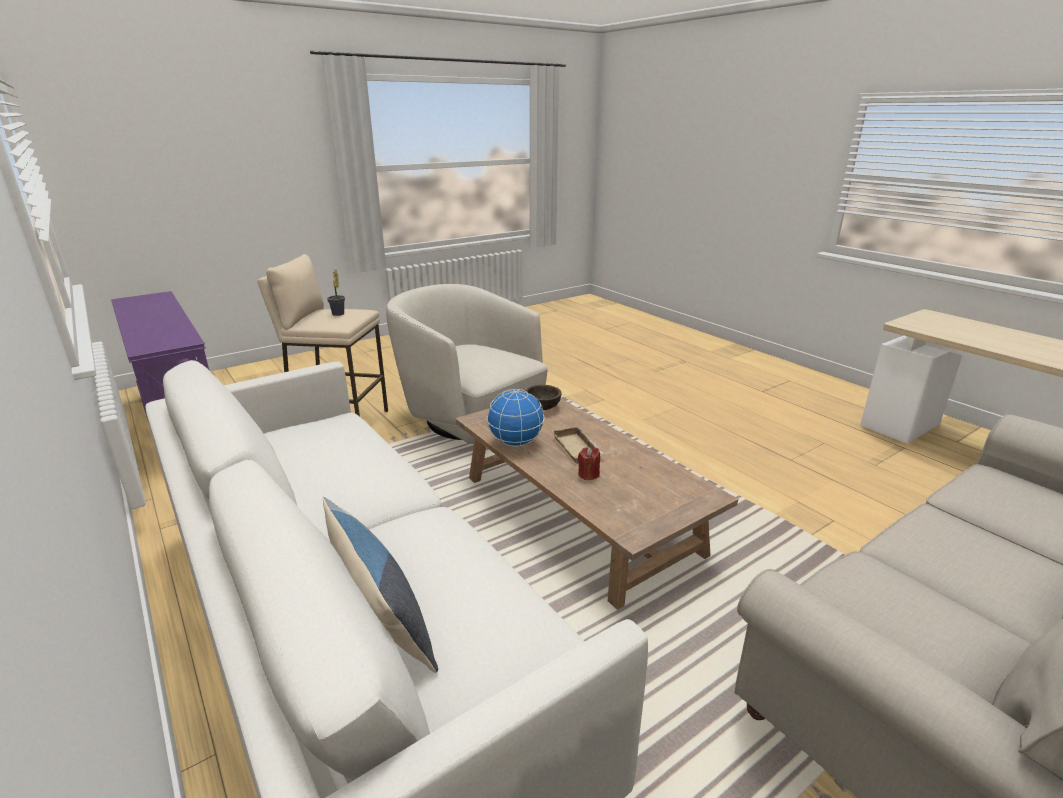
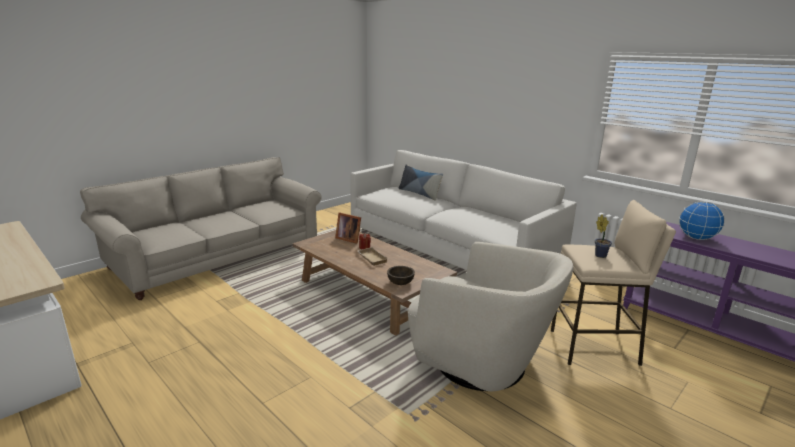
camera: 170 degrees right, 5 degrees down
globe [487,389,545,447] -> globe moved to [679,201,725,240]
none -> picture frame [335,213,361,244]

